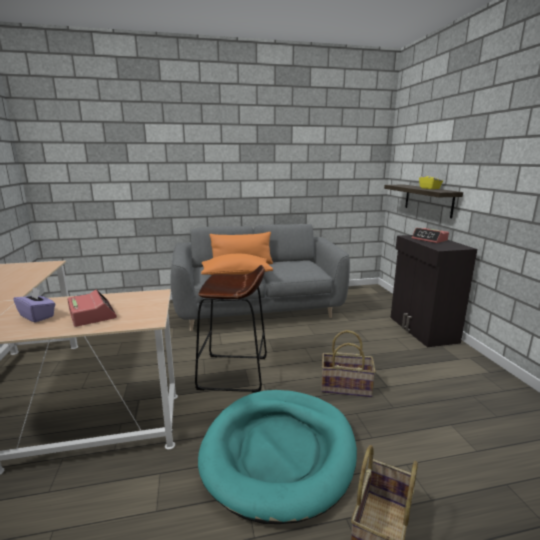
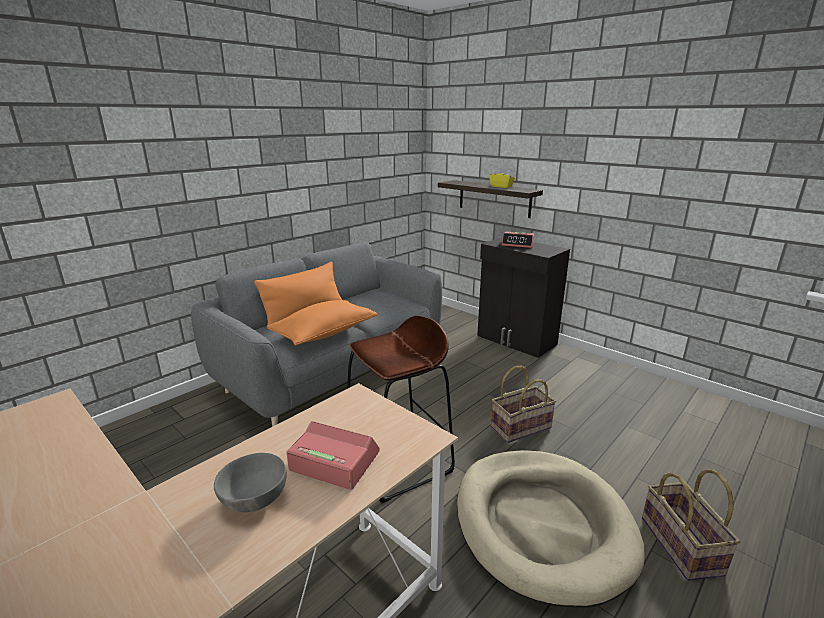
camera: 35 degrees left, 5 degrees up
purple tissue box [13,287,56,323] -> grey bowl [214,453,287,512]
turquoise dog bed [198,390,357,524] -> beige dog bed [457,450,645,608]

